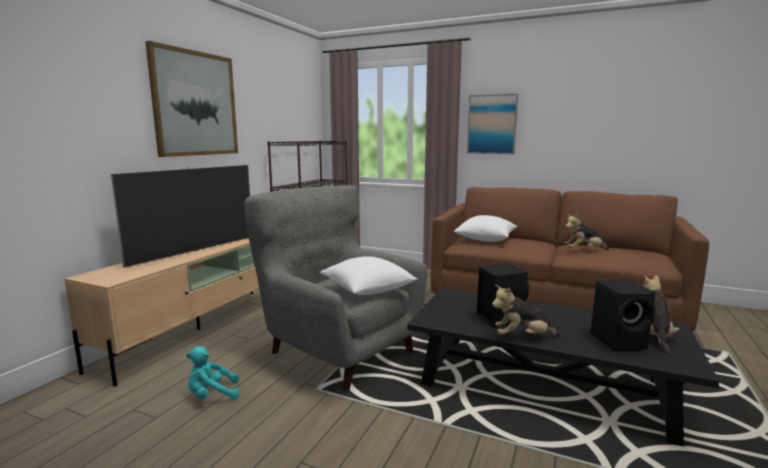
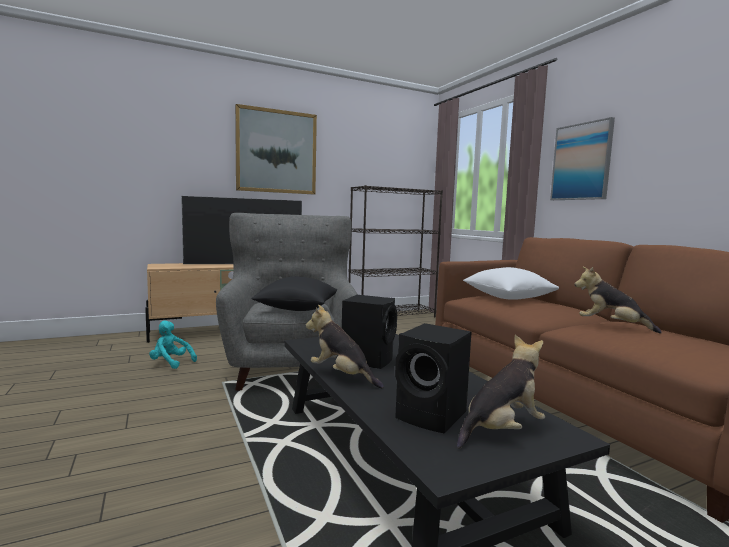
camera: 40 degrees right, 5 degrees down
white pillow [320,256,417,295] -> black pillow [251,276,337,311]

